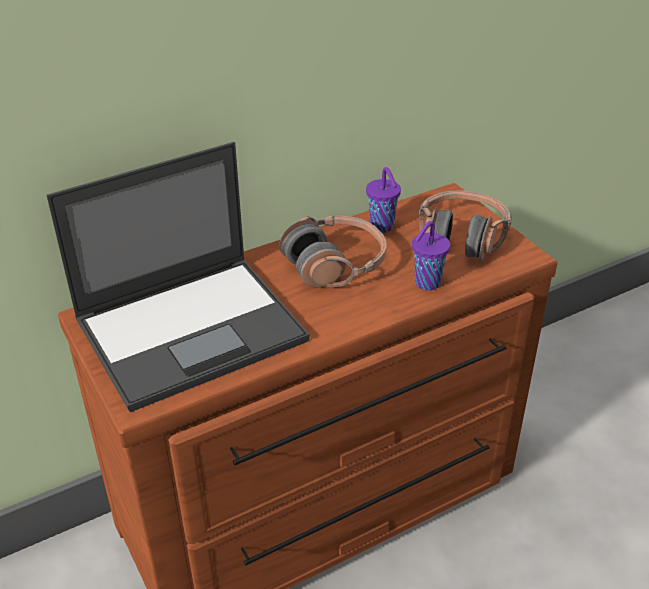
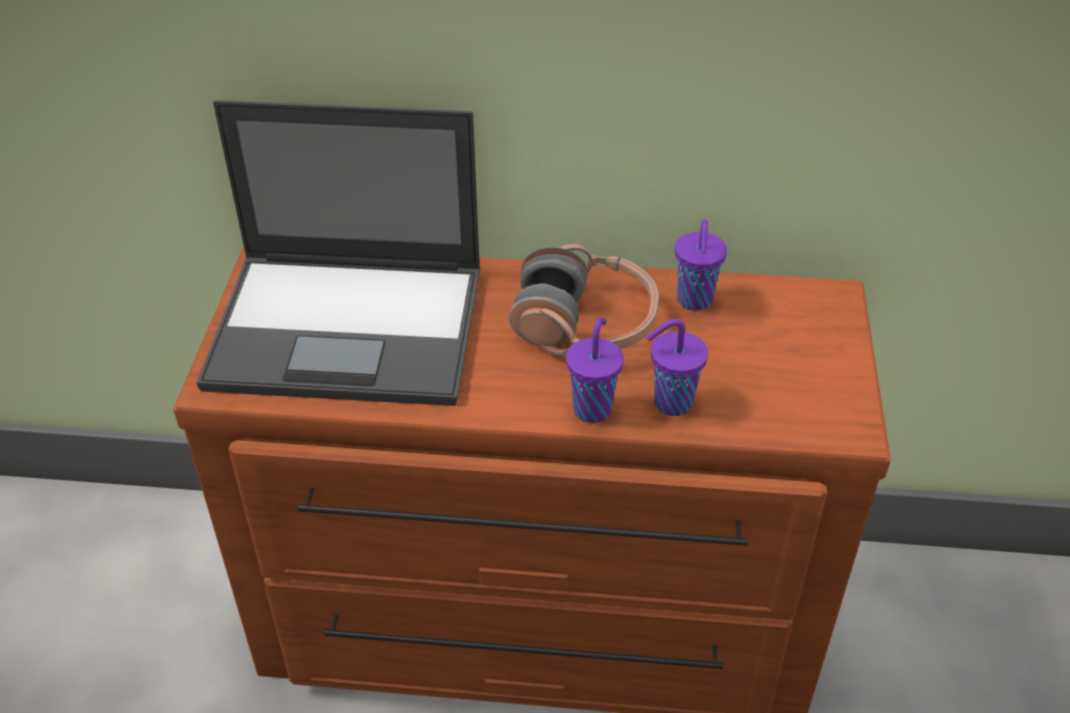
camera: 35 degrees right, 5 degrees up
headphones [418,191,512,261] -> none
none -> purple cup [566,318,624,423]

